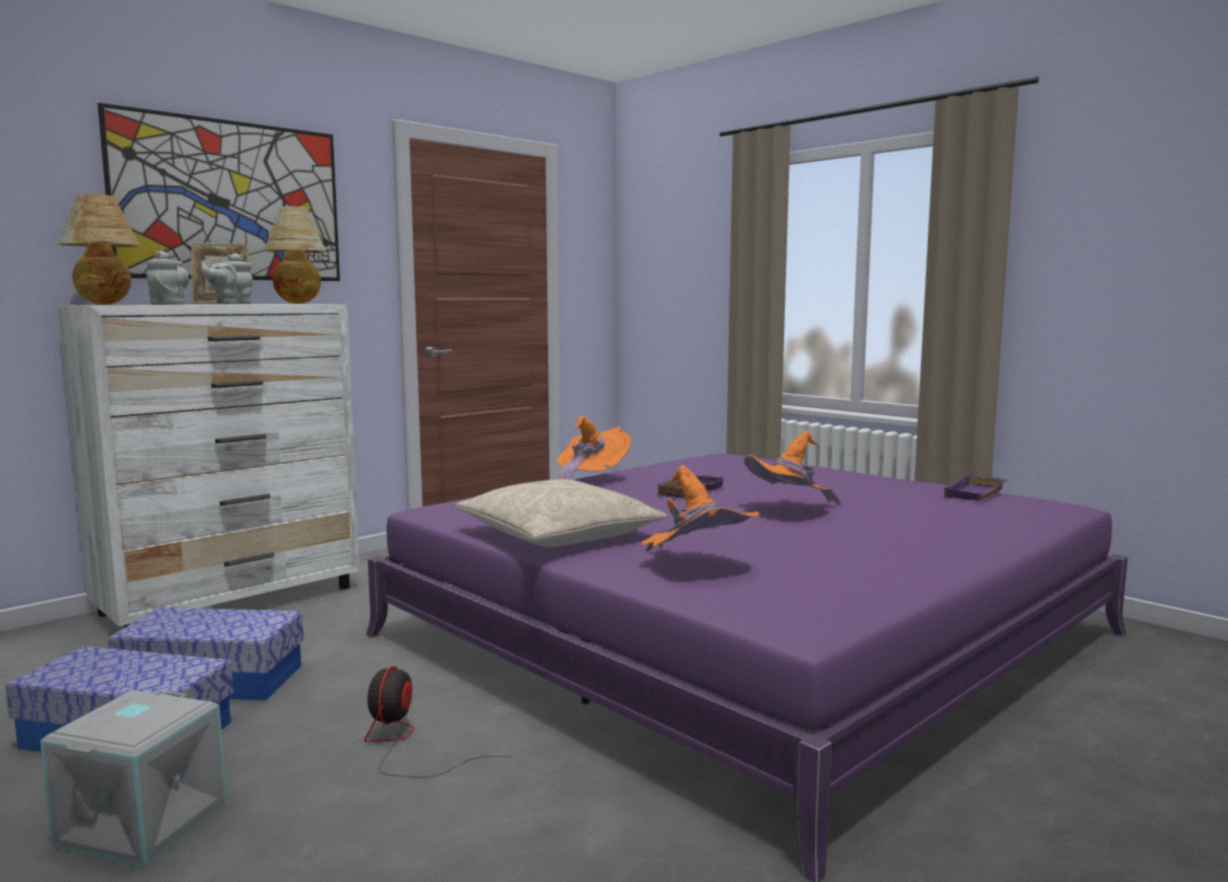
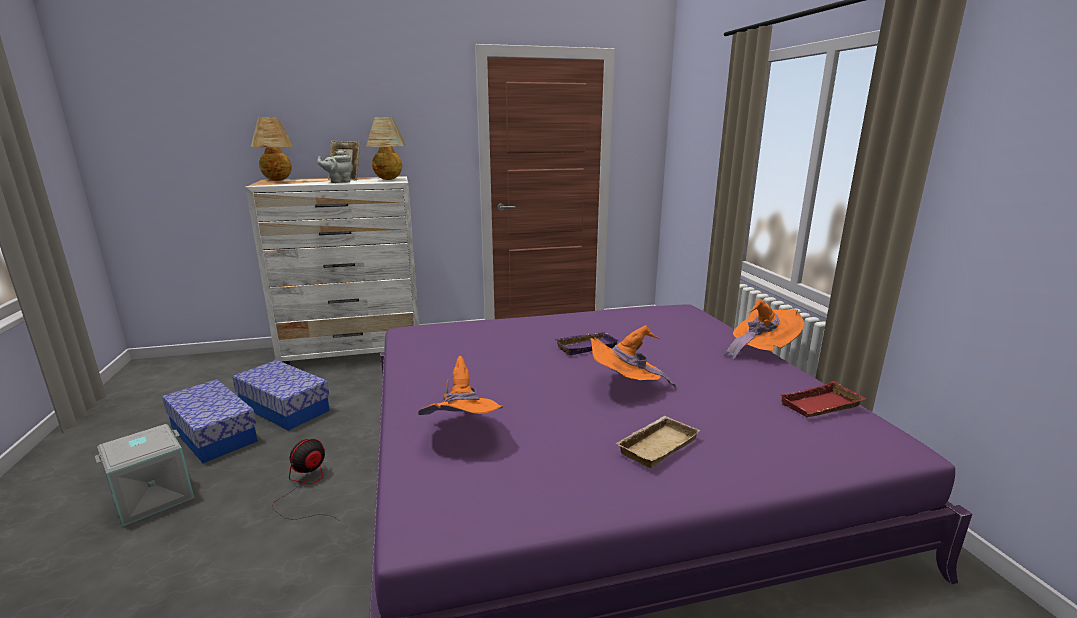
camera: 30 degrees right, 10 degrees up
picture [98,103,340,281] -> none
grey teapot [147,251,189,304] -> none
beige pillow [455,479,668,547] -> none
orange hat [555,415,631,480] -> orange hat moved to [724,299,804,360]
purple tray [942,473,1008,501] -> red tray [780,381,867,417]
none -> beige tray [615,416,700,468]

